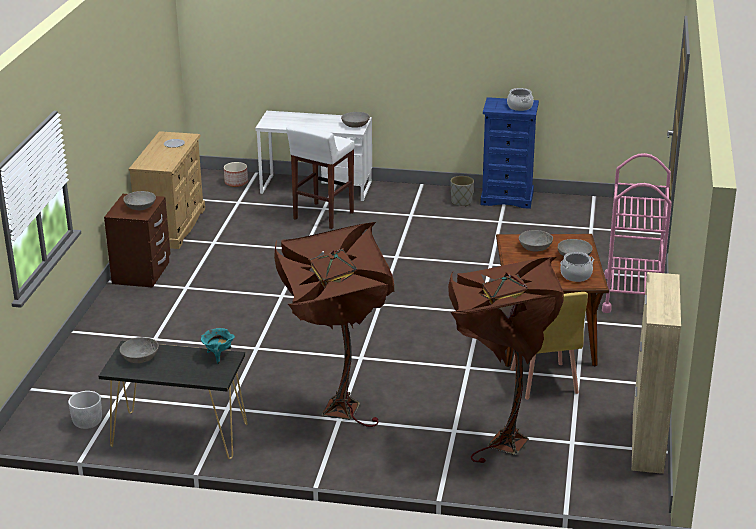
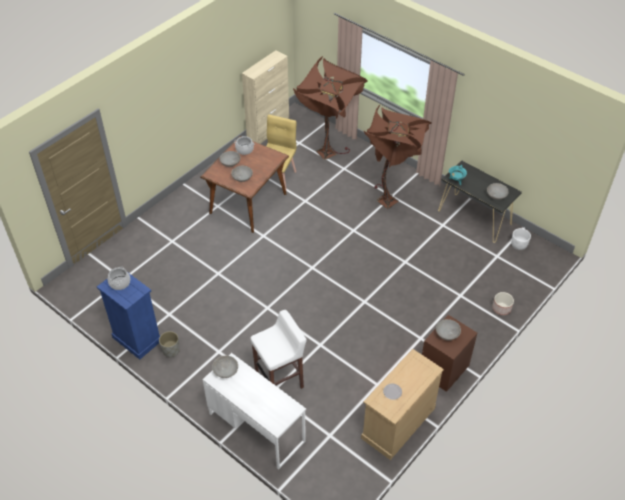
camera: 150 degrees left, 20 degrees up
planter [224,162,248,187] -> planter moved to [492,292,514,315]
pink cart [602,153,672,313] -> none

